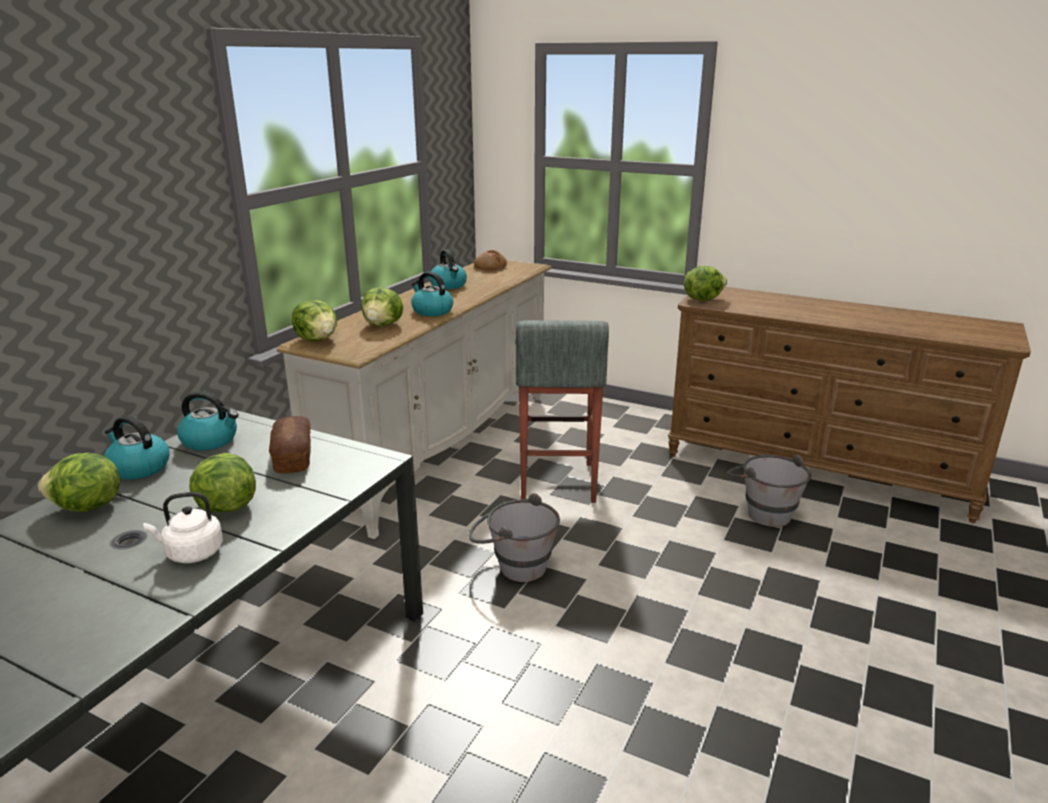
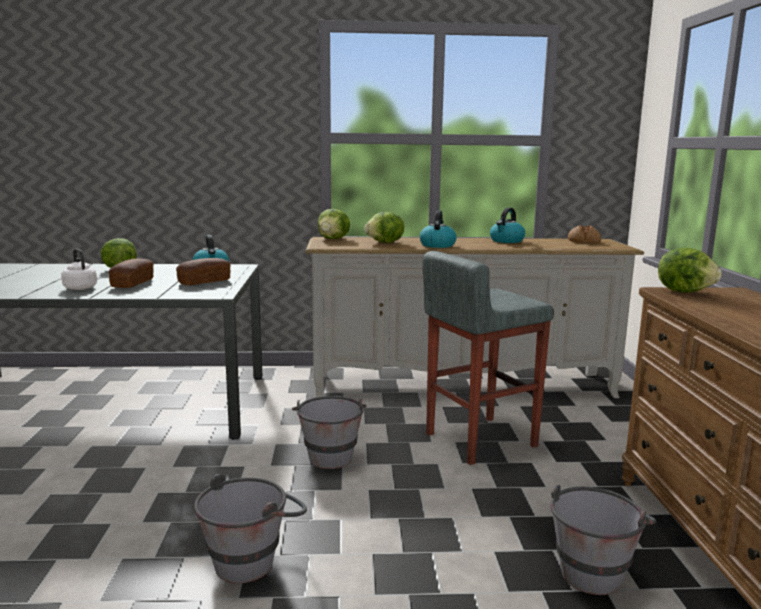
camera: 60 degrees right, 10 degrees down
kettle [104,415,170,479] -> none
lettuce [190,453,256,512] -> bread [109,258,154,288]
none -> grey bucket [194,474,307,584]

